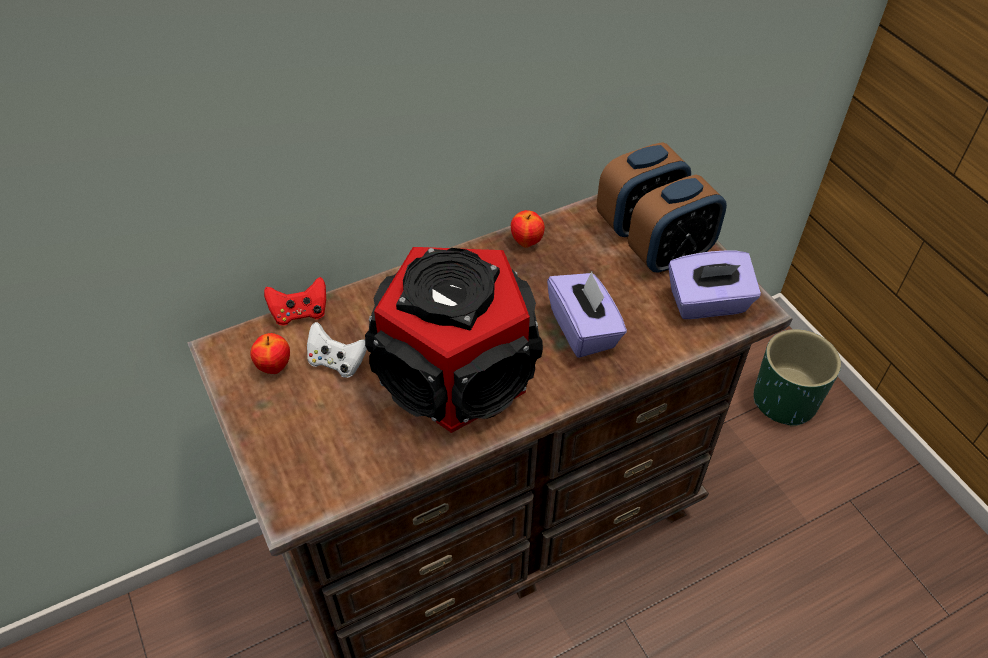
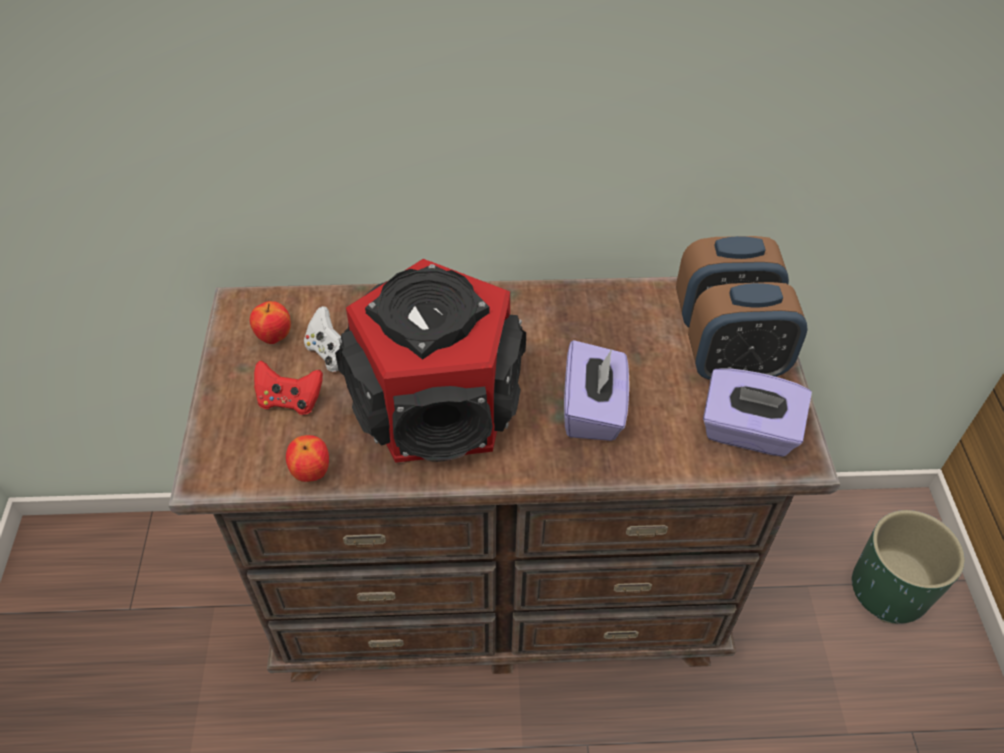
camera: 25 degrees right, 0 degrees up
red game controller [264,277,326,326] -> red game controller moved to [254,361,323,415]
apple [511,210,545,248] -> apple moved to [286,435,329,482]

